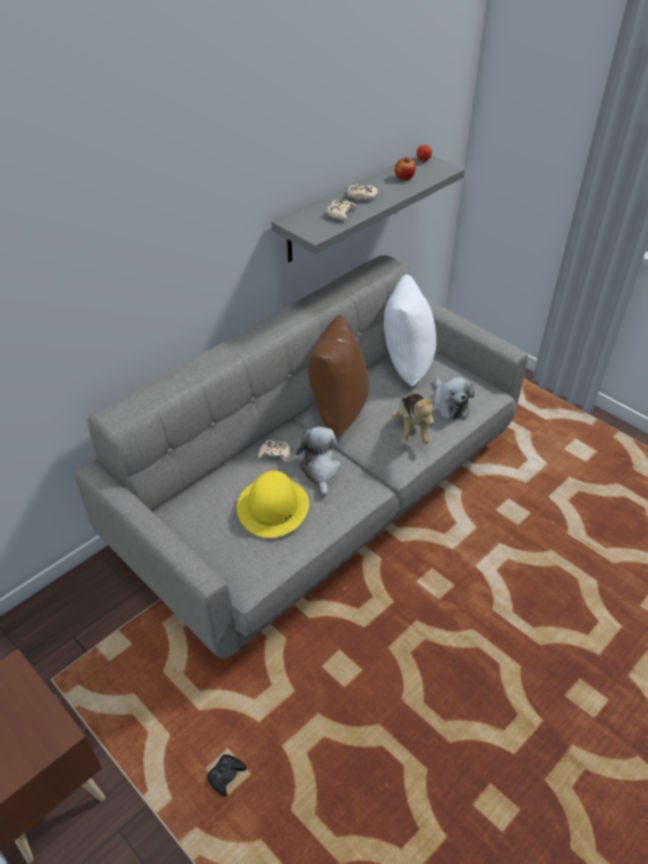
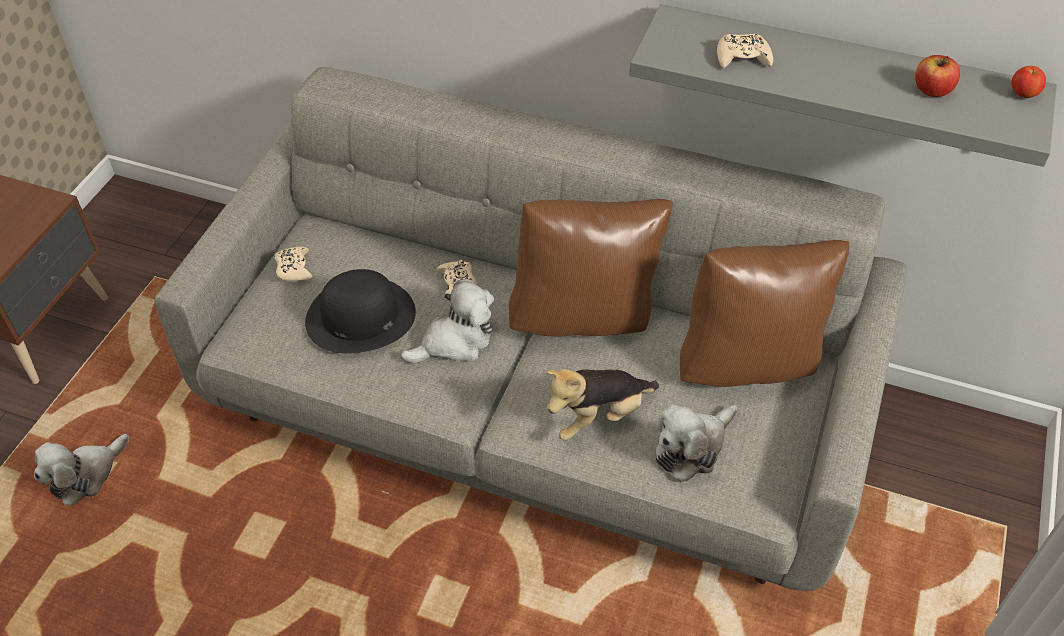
camera: 65 degrees right, 5 degrees up
black game controller [207,754,247,797] -> plush toy [34,434,129,506]
yellow hat [237,471,309,538] -> black hat [305,269,416,354]
beige game controller [347,183,378,200] -> beige game controller moved to [275,247,312,282]
white pillow [384,274,437,387] -> brown pillow [680,240,849,387]

